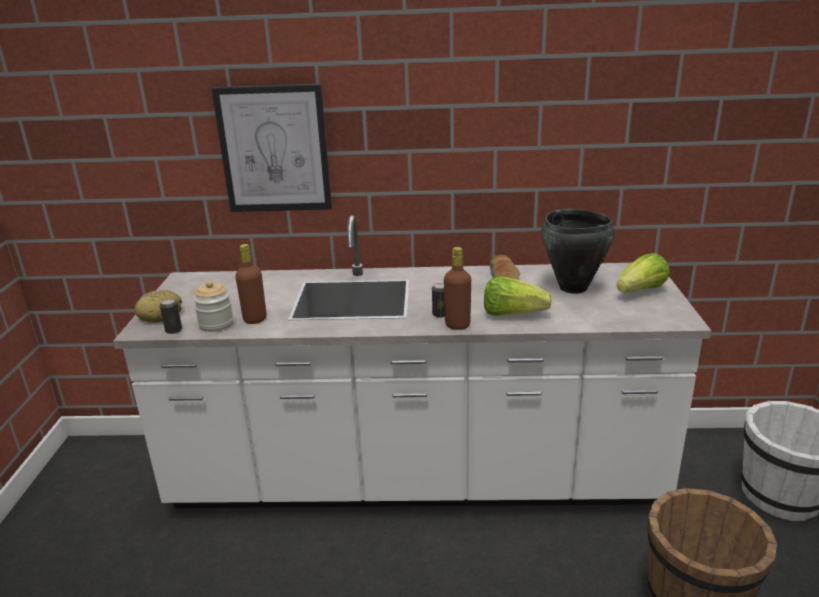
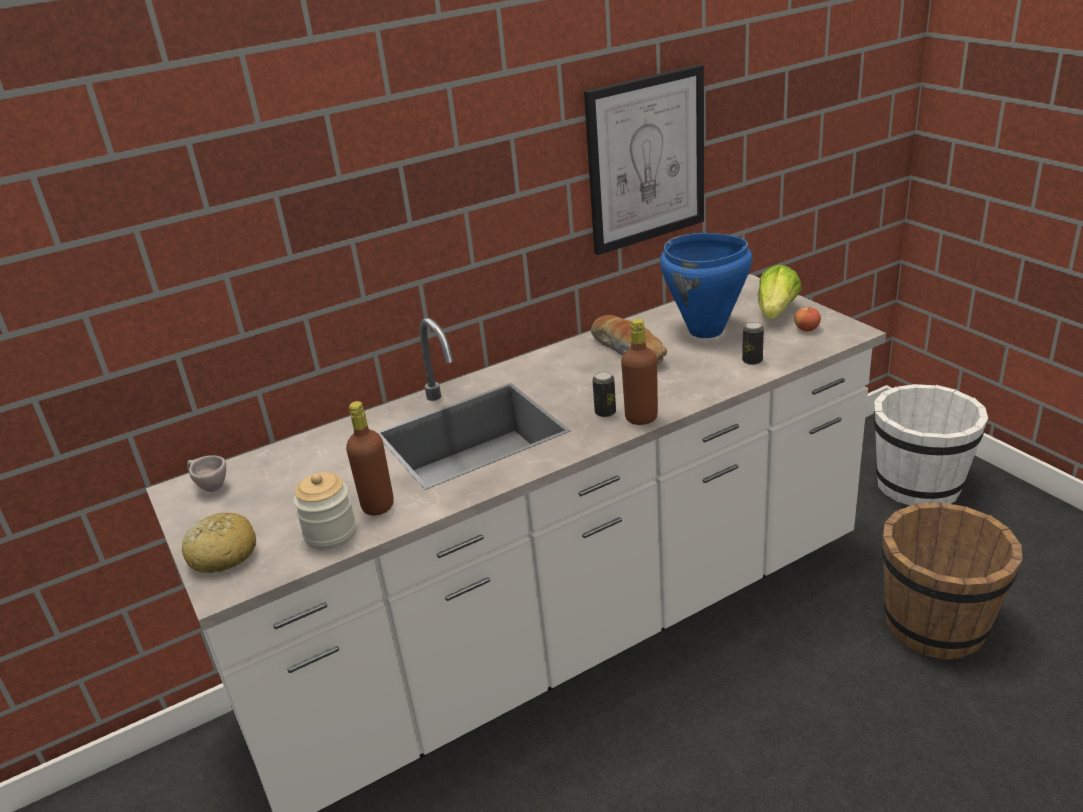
camera: 30 degrees left, 5 degrees up
can [160,299,182,334] -> can moved to [742,322,764,365]
picture [212,84,332,212] -> picture moved to [584,64,704,255]
lettuce [484,276,552,316] -> none
black cooking pot [541,209,615,294] -> blue cooking pot [660,233,752,338]
none -> beige cup [187,455,226,492]
none -> apple [794,307,821,331]

